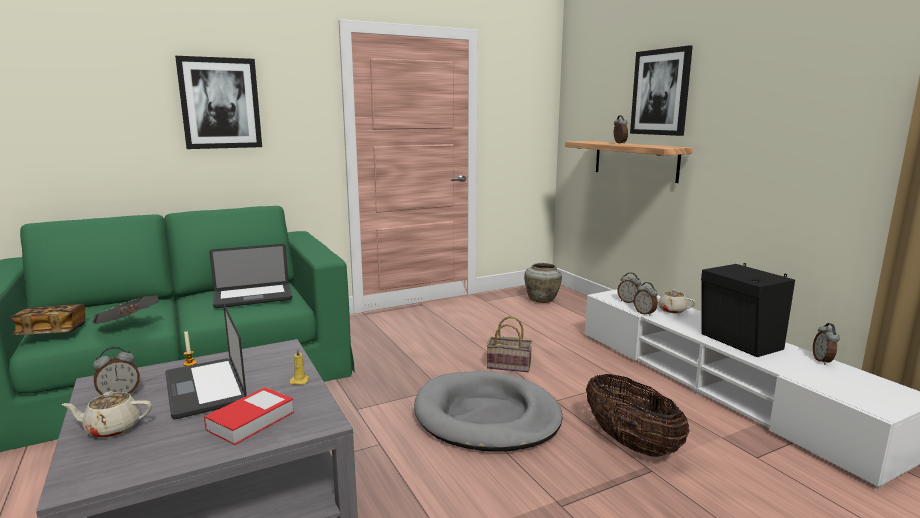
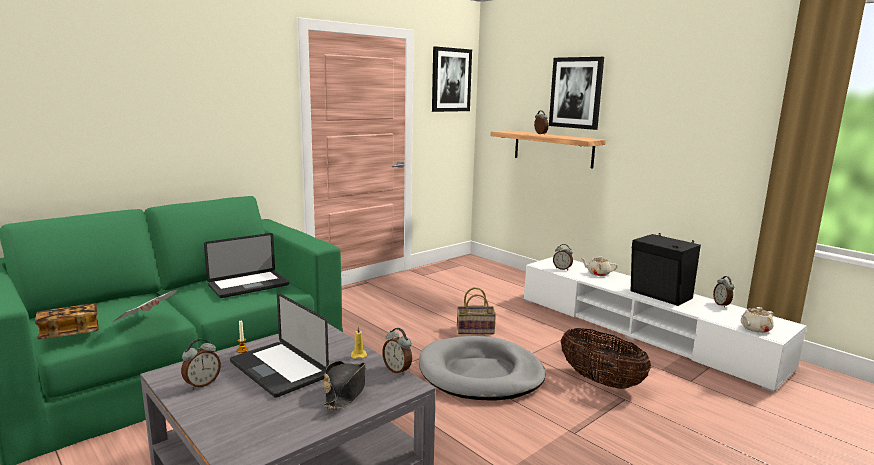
camera: 15 degrees left, 0 degrees up
beige teapot [62,391,152,438] -> beige teapot moved to [741,307,774,333]
picture [175,56,262,149] -> picture moved to [432,47,472,112]
book [204,387,294,445] -> black hat [323,361,365,409]
beige vase [524,263,562,303] -> none
alarm clock [634,282,658,316] -> alarm clock moved to [382,328,412,375]

